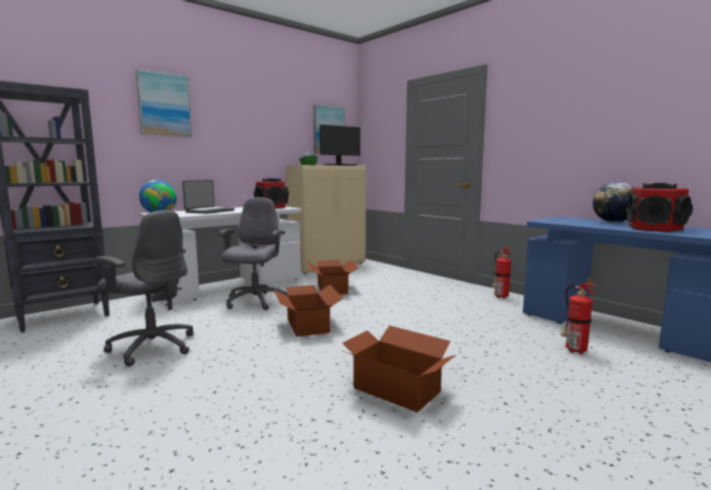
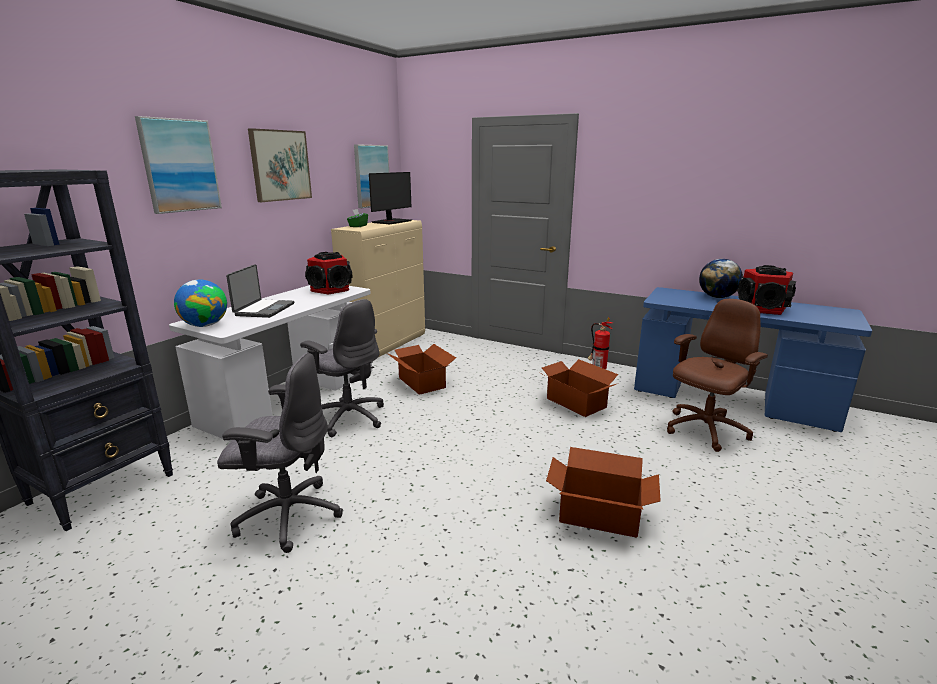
camera: 20 degrees left, 10 degrees up
grey office chair [218,197,288,310] -> grey office chair turned 135 degrees clockwise [300,299,384,437]
cardboard box [273,285,343,337] -> cardboard box moved to [542,359,618,417]
fire extinguisher [560,277,596,354] -> brown office chair [667,299,768,452]
none -> picture [248,128,312,202]

